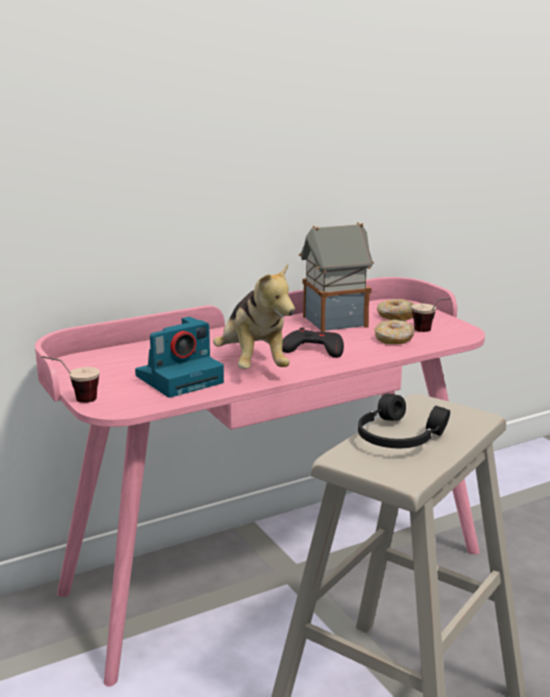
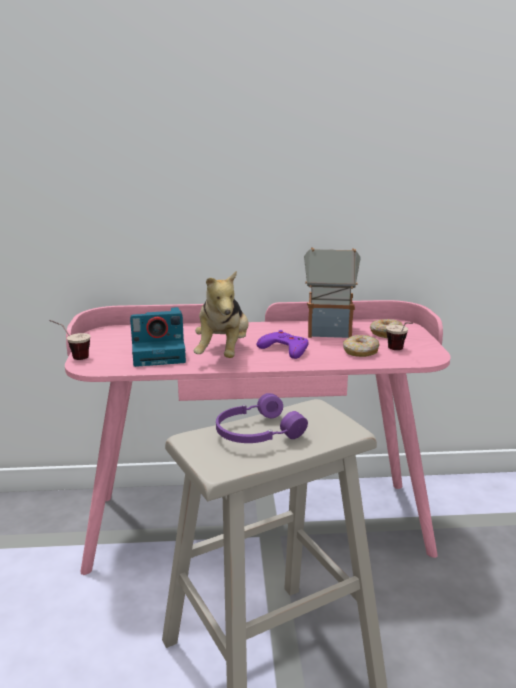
camera: 25 degrees right, 0 degrees up
black game controller [282,328,344,358] -> purple game controller [257,330,309,359]
black headphones [358,394,450,448] -> purple headphones [216,393,308,443]

